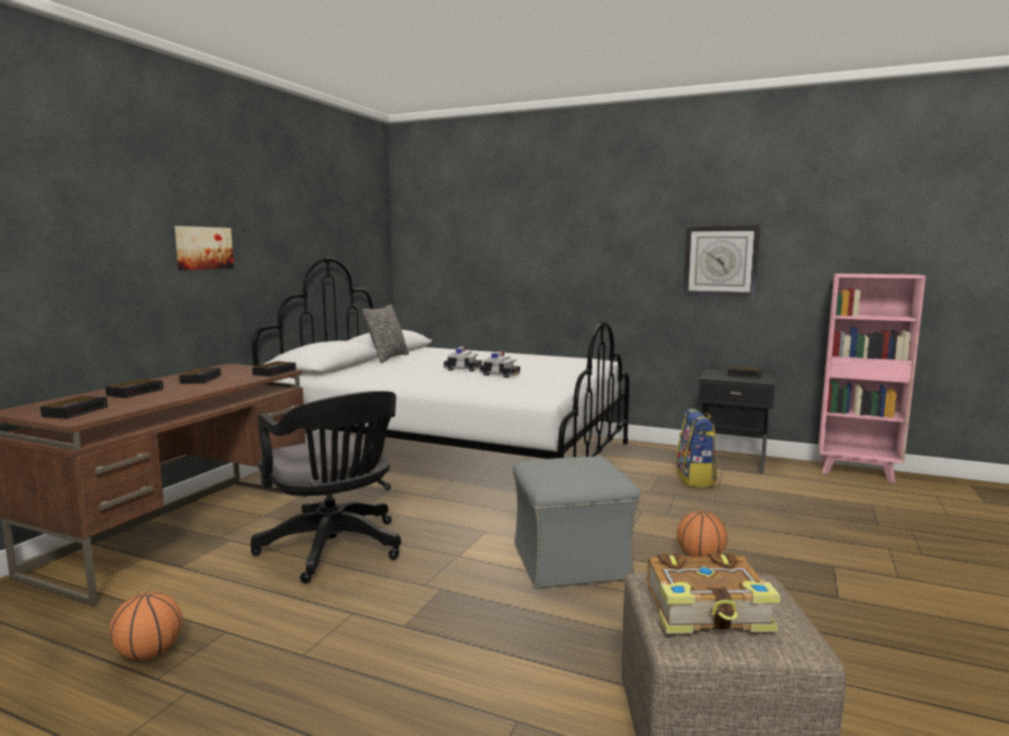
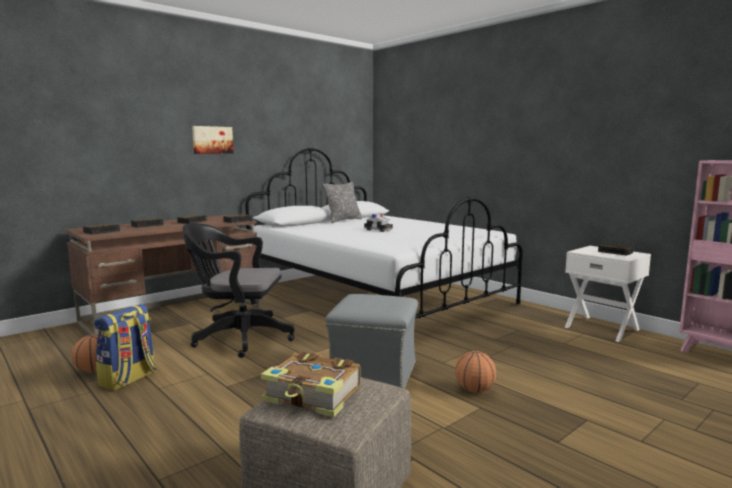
camera: 25 degrees right, 0 degrees up
black office chair [251,391,401,584] -> black office chair turned 105 degrees clockwise [182,223,295,358]
toy car [480,351,520,378] -> none
backpack [676,408,717,487] -> backpack moved to [95,304,156,391]
wall clock [683,225,760,297] -> none
black nightstand [698,369,776,474] -> white nightstand [565,246,651,342]

